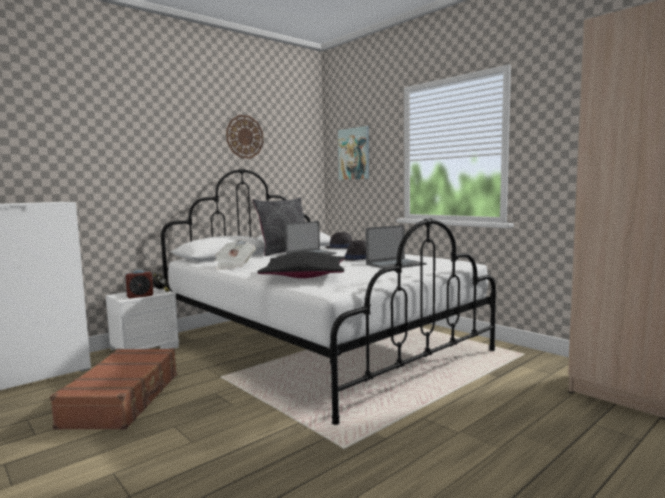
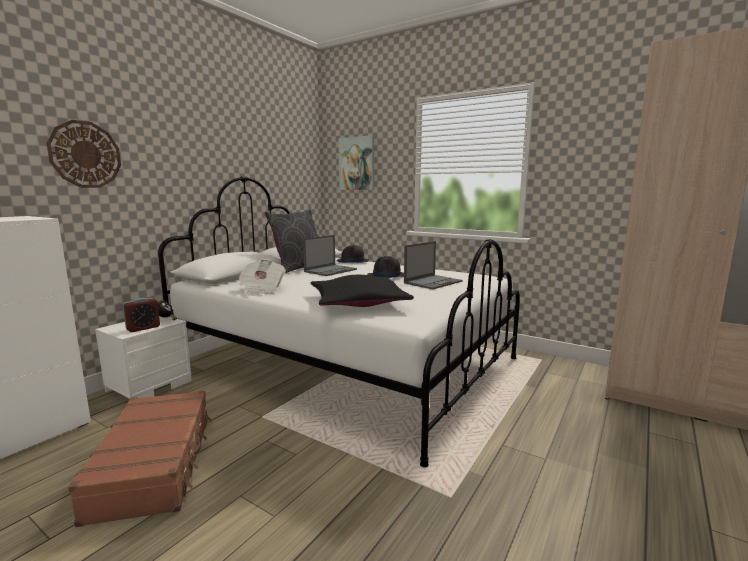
camera: 15 degrees left, 5 degrees up
wall clock [226,115,264,158] -> wall clock moved to [47,120,121,188]

